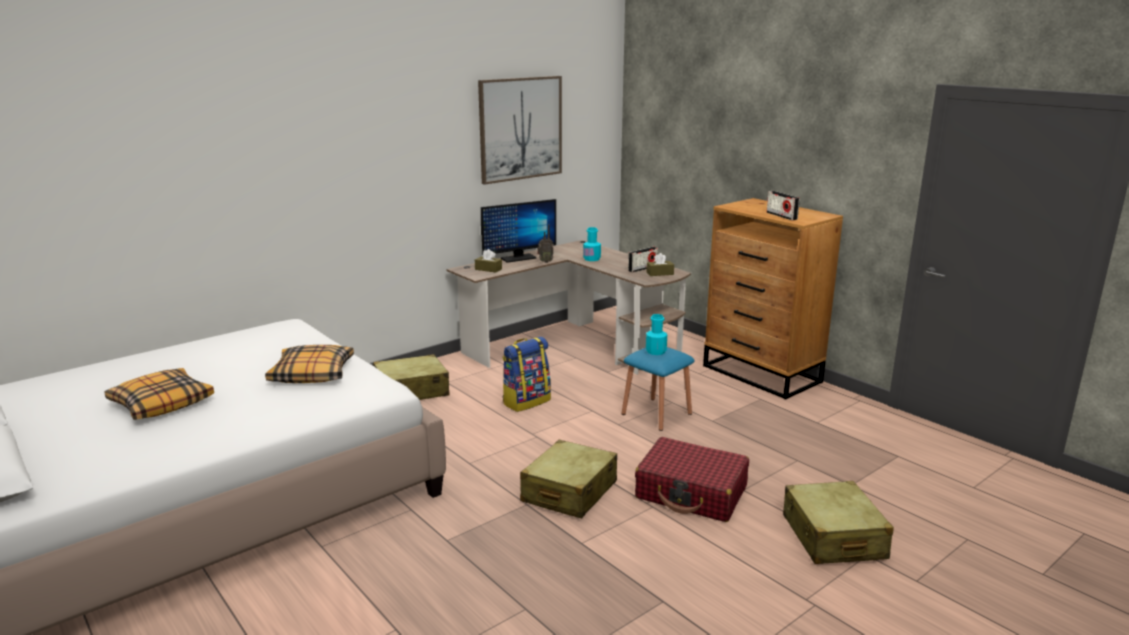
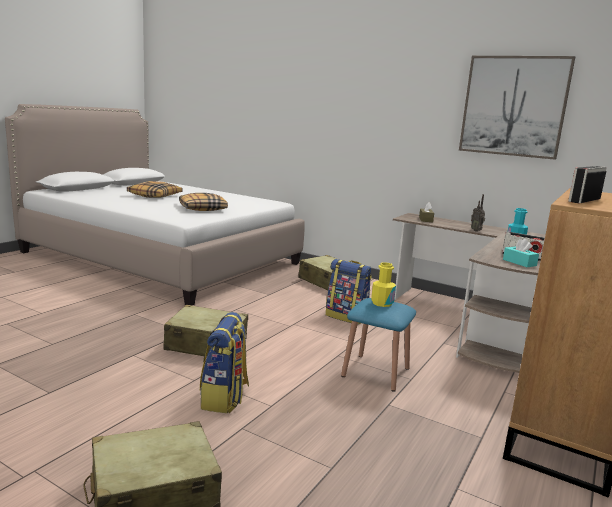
camera: 70 degrees right, 5 degrees down
monitor [481,199,556,263] -> none
red suitcase [635,437,749,522] -> backpack [200,312,249,413]
turquoise bottle [646,314,667,355] -> yellow bottle [371,262,396,307]
brown tissue box [647,253,674,276] -> turquoise tissue box [503,238,539,267]

